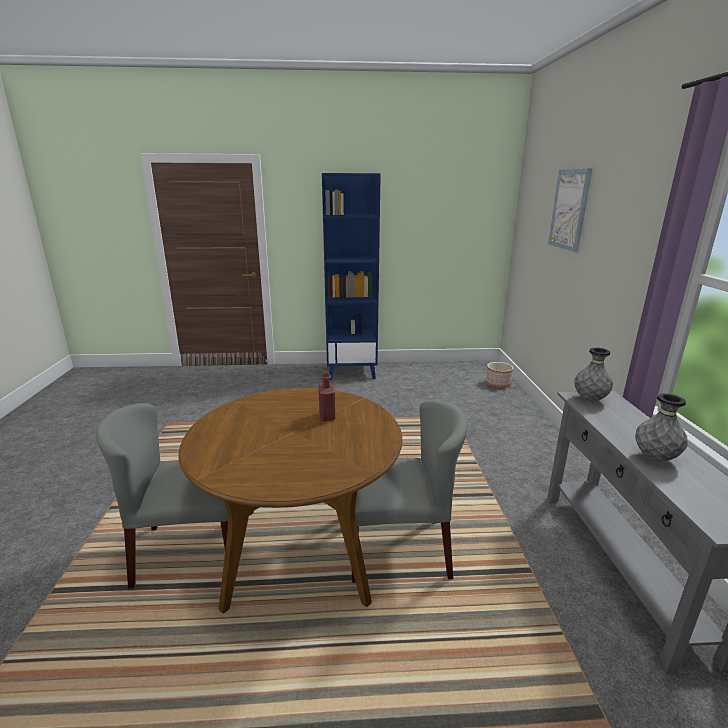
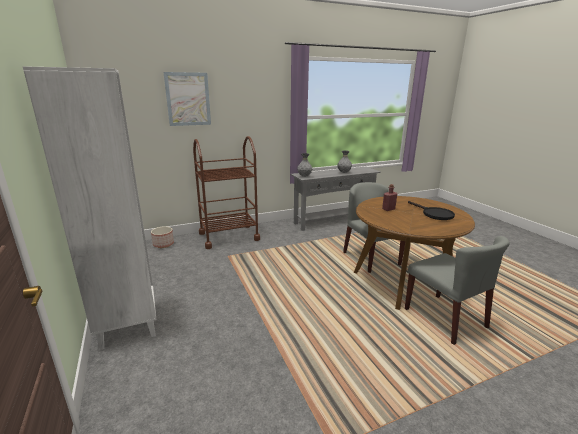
camera: 110 degrees left, 0 degrees up
blue bookcase [322,173,381,380] -> white bookcase [23,66,156,350]
none -> brown cart [193,136,260,249]
none -> black frying pan [408,201,455,220]

